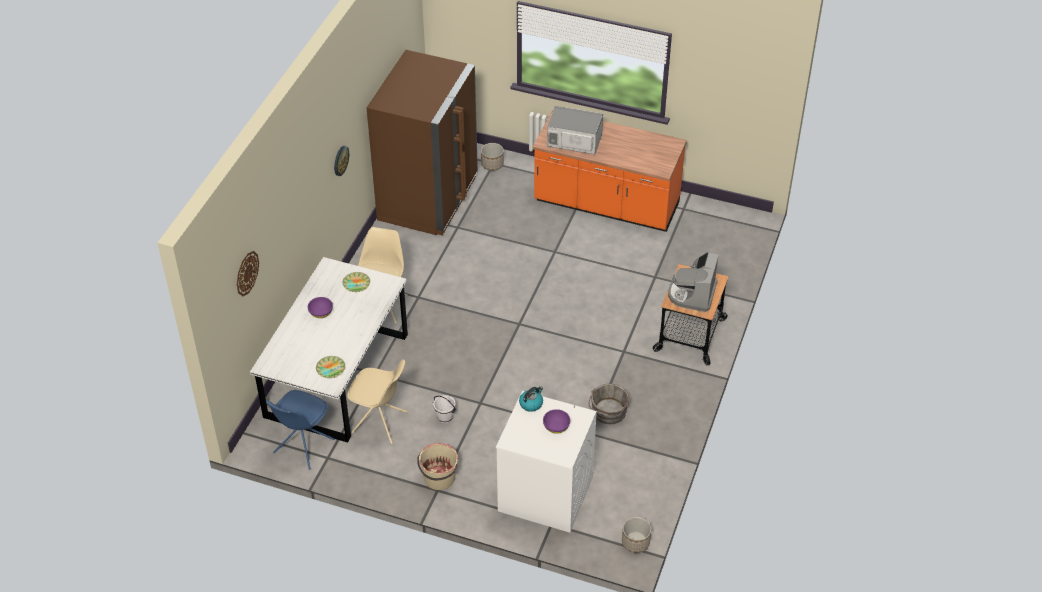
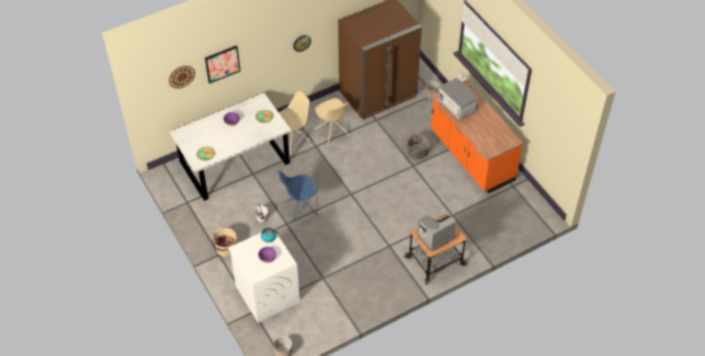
camera: 40 degrees right, 5 degrees up
blue chair [266,390,335,470] -> blue chair moved to [278,171,318,223]
beige chair [347,359,408,444] -> beige chair moved to [315,98,350,146]
grey bucket [589,384,630,424] -> grey bucket moved to [404,133,430,159]
none -> picture [205,45,240,84]

